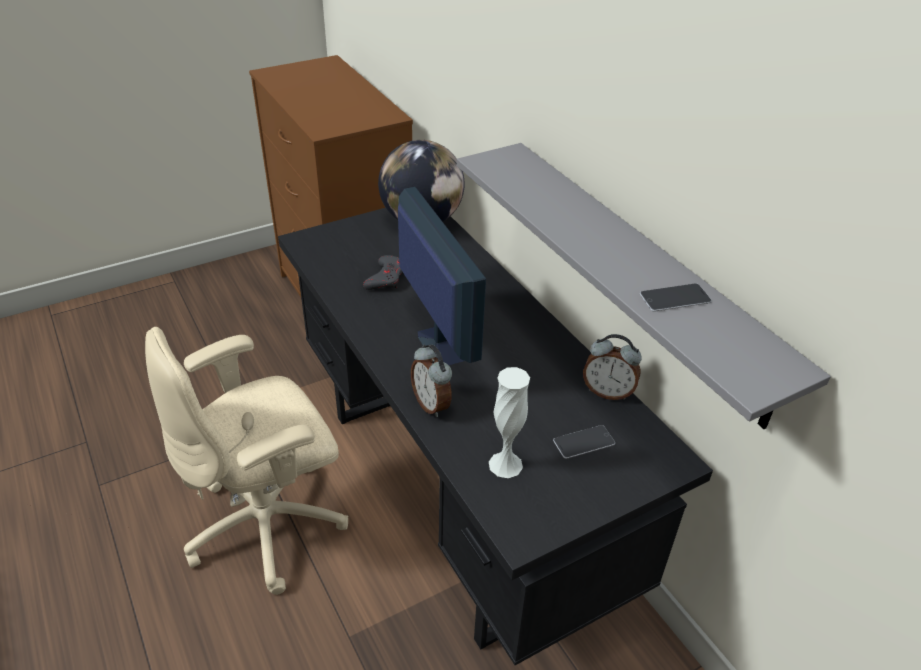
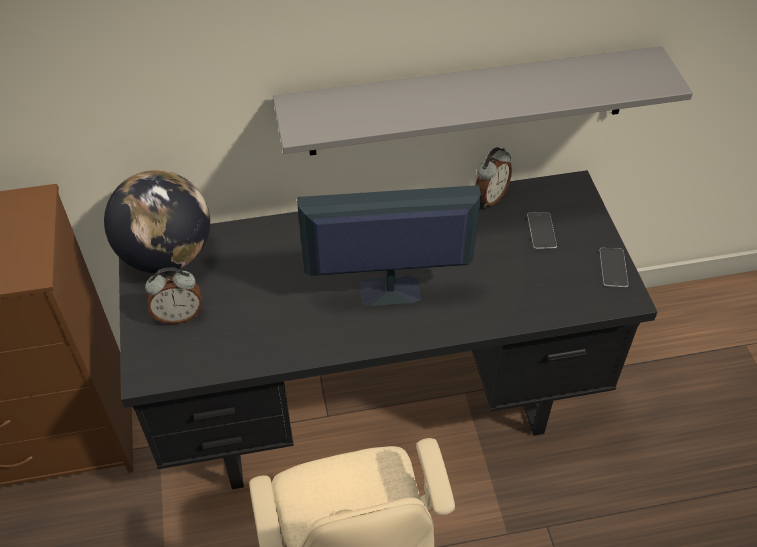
camera: 70 degrees left, 10 degrees up
grey game controller [363,255,403,290] -> none
alarm clock [411,344,452,417] -> alarm clock moved to [145,267,202,324]
white vase [489,367,530,478] -> none
phone [640,283,712,312] -> phone moved to [600,248,628,287]

